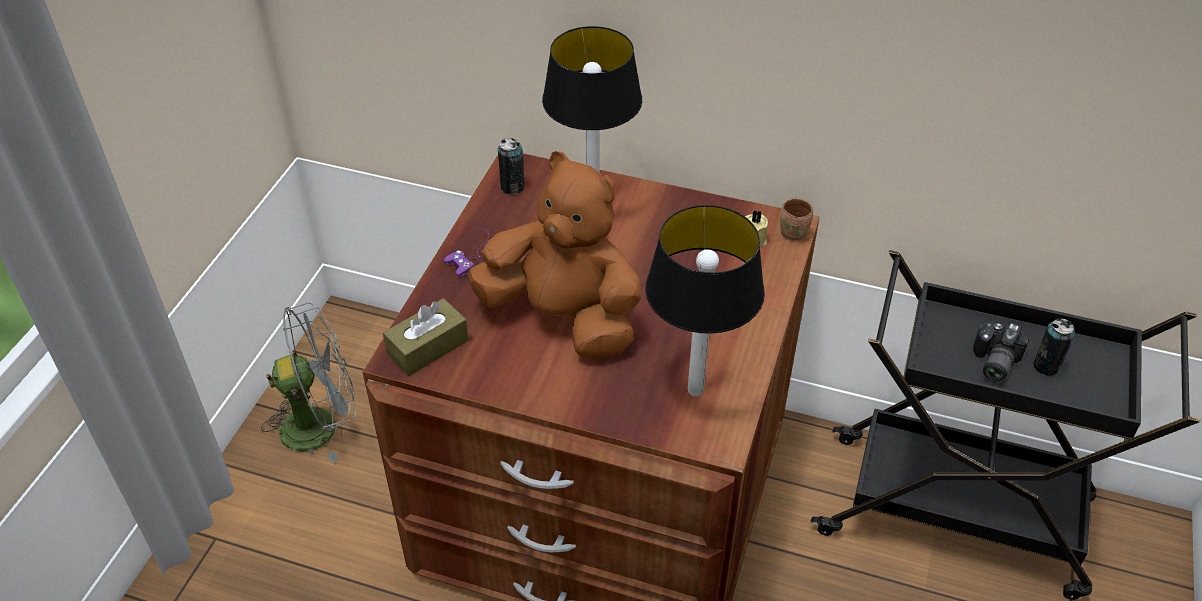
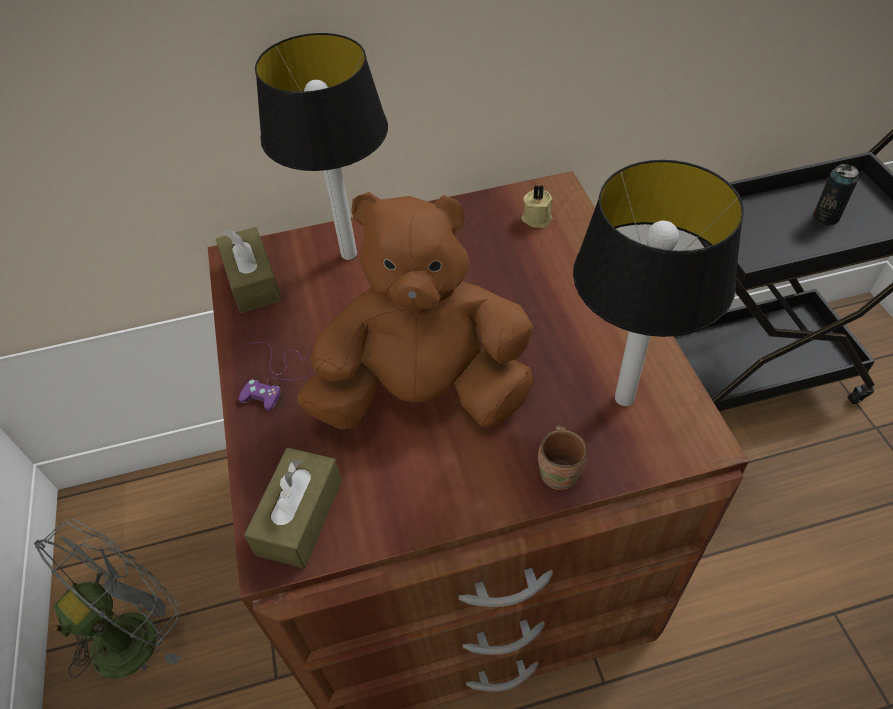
camera: 30 degrees left, 5 degrees up
can [498,138,525,195] -> brown tissue box [216,227,282,313]
brown mug [780,198,813,242] -> brown mug moved to [538,425,588,490]
camera [973,322,1029,382] -> none

